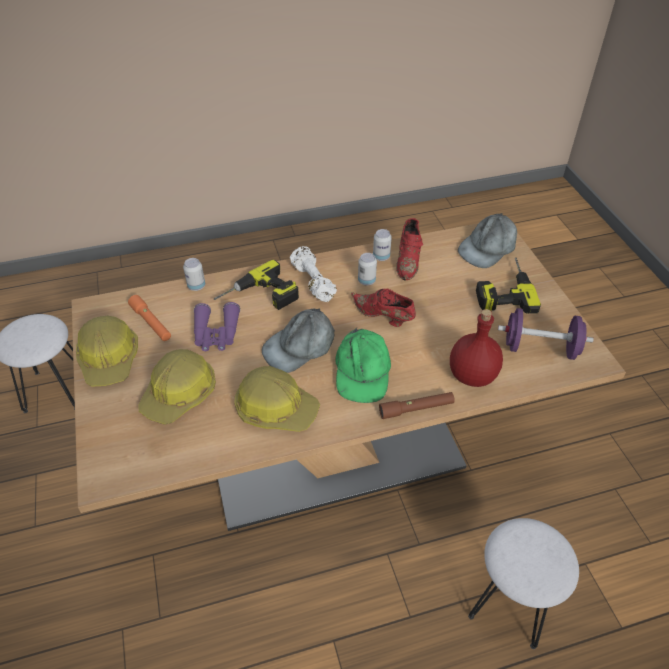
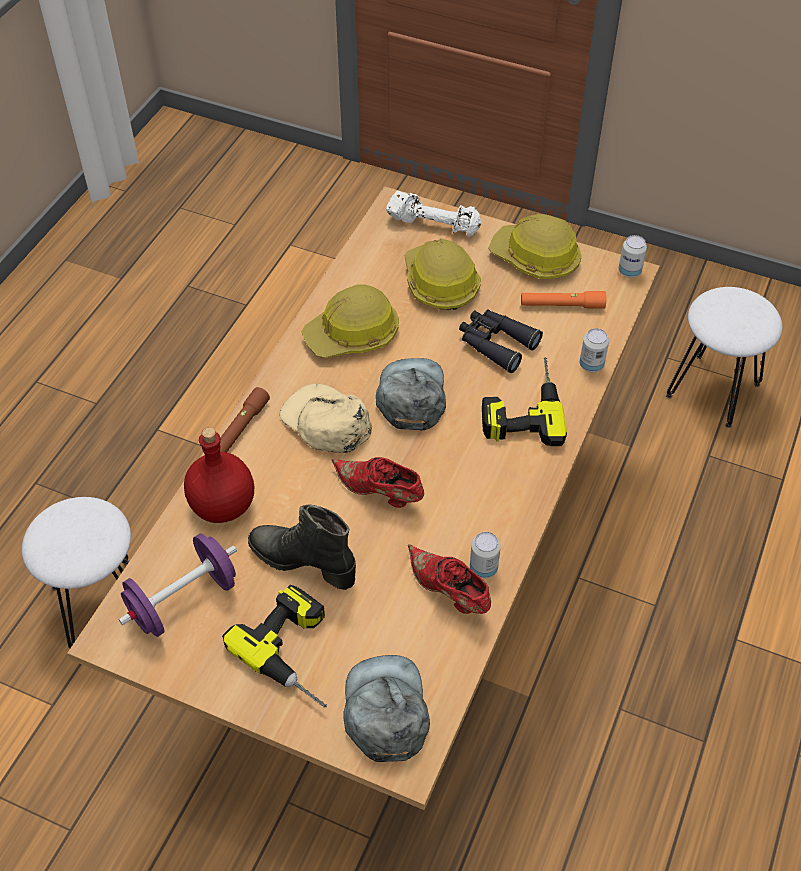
camera: 130 degrees right, 5 degrees up
purple binoculars [194,302,240,351] -> black binoculars [459,309,543,373]
white dumbbell [290,246,337,302] -> white dumbbell moved to [386,191,481,237]
green cap [335,328,391,403] -> beige cap [279,383,372,453]
red shoe [351,289,416,327] -> red shoe turned 135 degrees counterclockwise [331,457,424,508]
can [358,253,377,286] -> can moved to [618,235,647,278]
none -> black boot [248,504,356,590]

